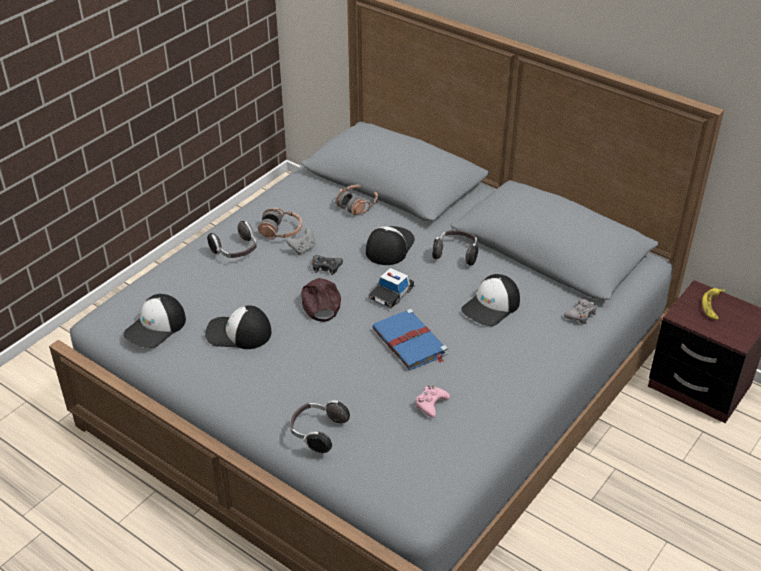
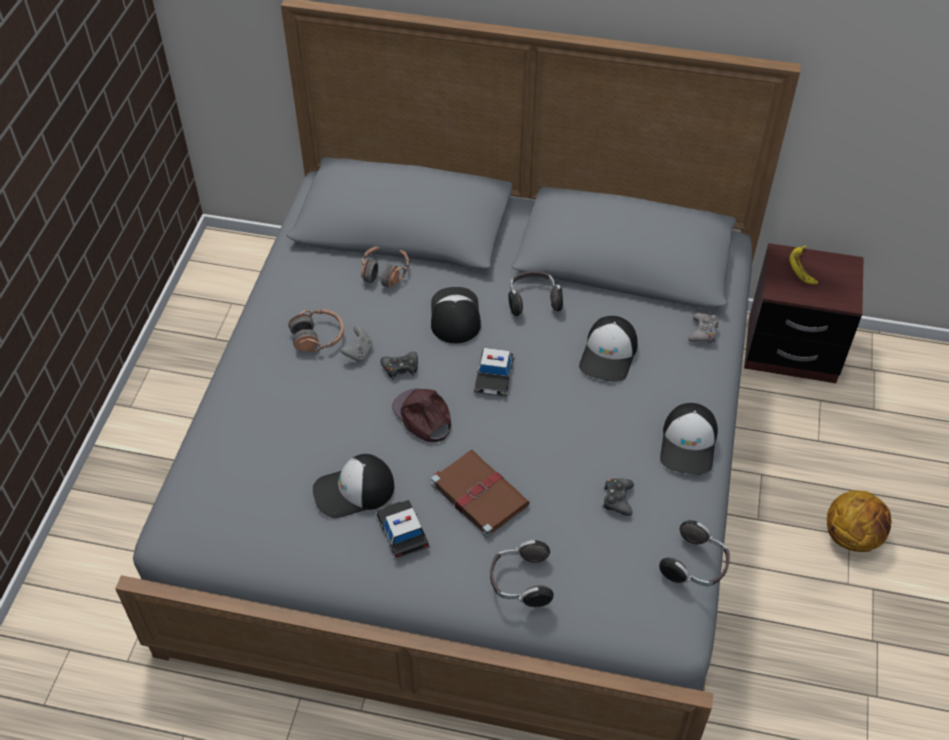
camera: 25 degrees left, 10 degrees up
cap [123,294,186,348] -> cap moved to [660,403,718,475]
headphones [207,221,257,258] -> headphones moved to [659,520,730,586]
blue book [372,309,448,370] -> none
pink game controller [415,385,450,418] -> black game controller [602,478,634,516]
none -> toy car [376,499,430,560]
none -> brown book [431,450,530,537]
none -> basketball [827,490,891,552]

